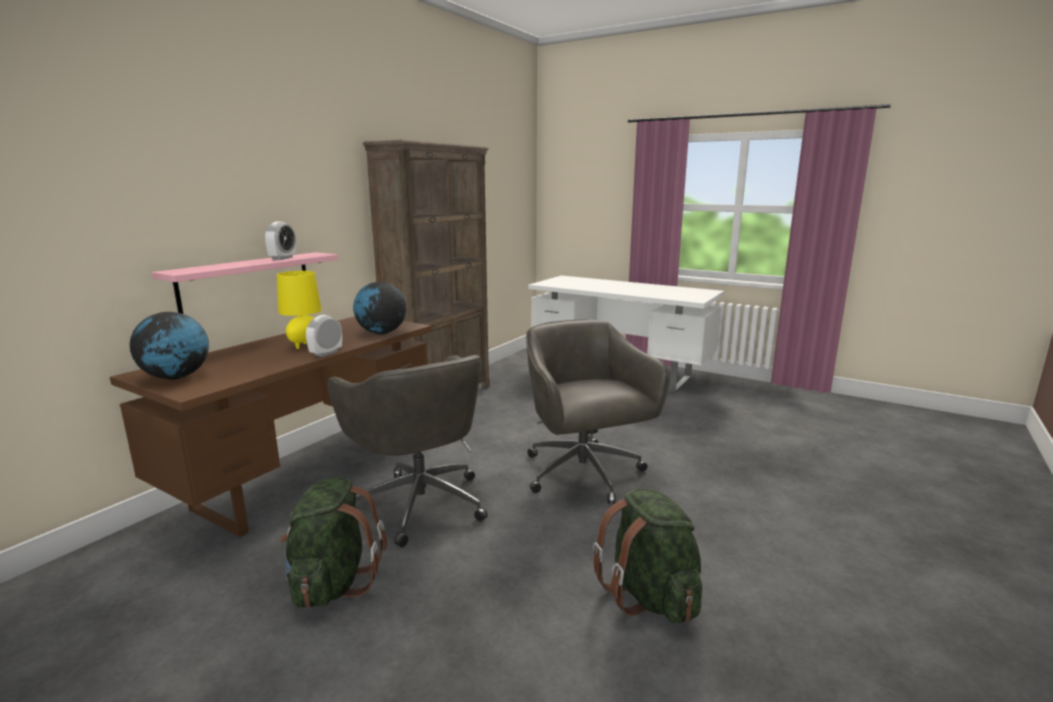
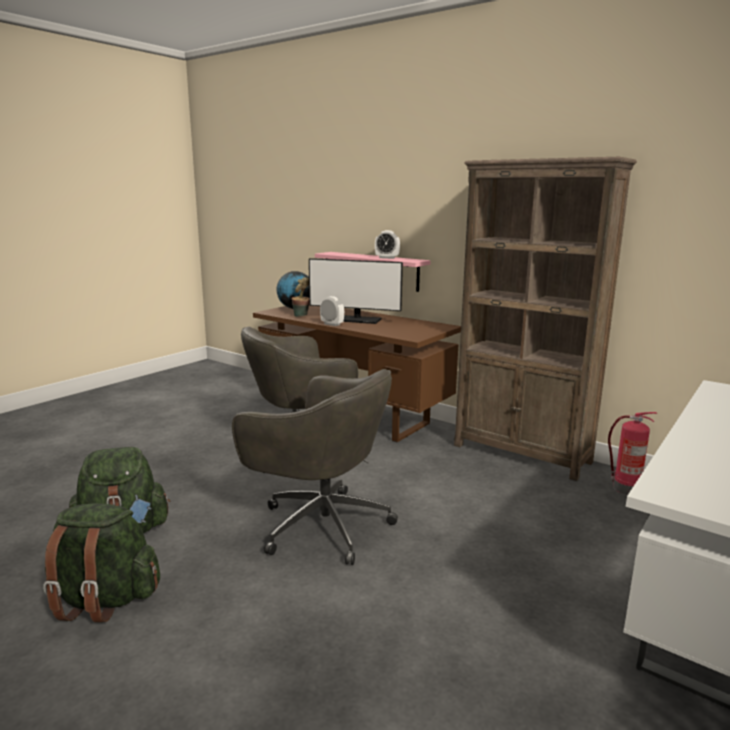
camera: 95 degrees right, 0 degrees up
yellow table lamp [277,271,322,349] -> monitor [309,258,403,324]
green backpack [280,477,387,608] -> green backpack moved to [43,503,160,622]
globe [353,282,407,335] -> none
grey office chair [526,319,670,504] -> grey office chair turned 45 degrees clockwise [232,369,398,565]
none -> potted plant [291,277,309,317]
none -> fire extinguisher [608,412,657,495]

